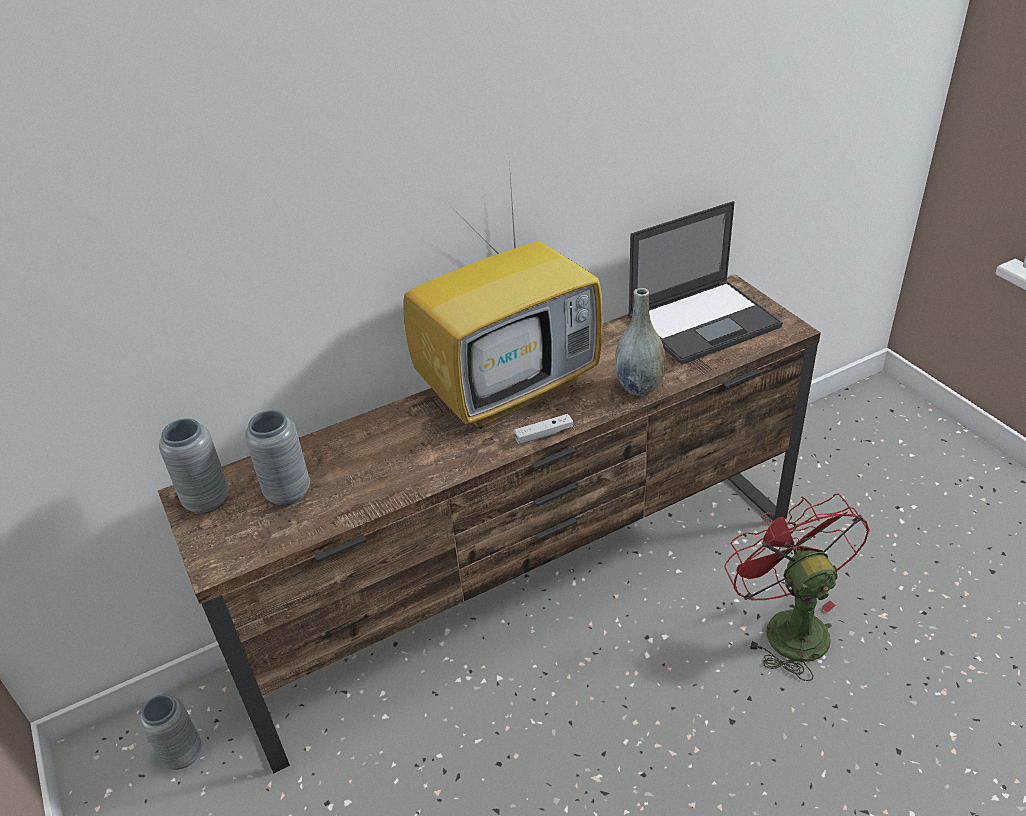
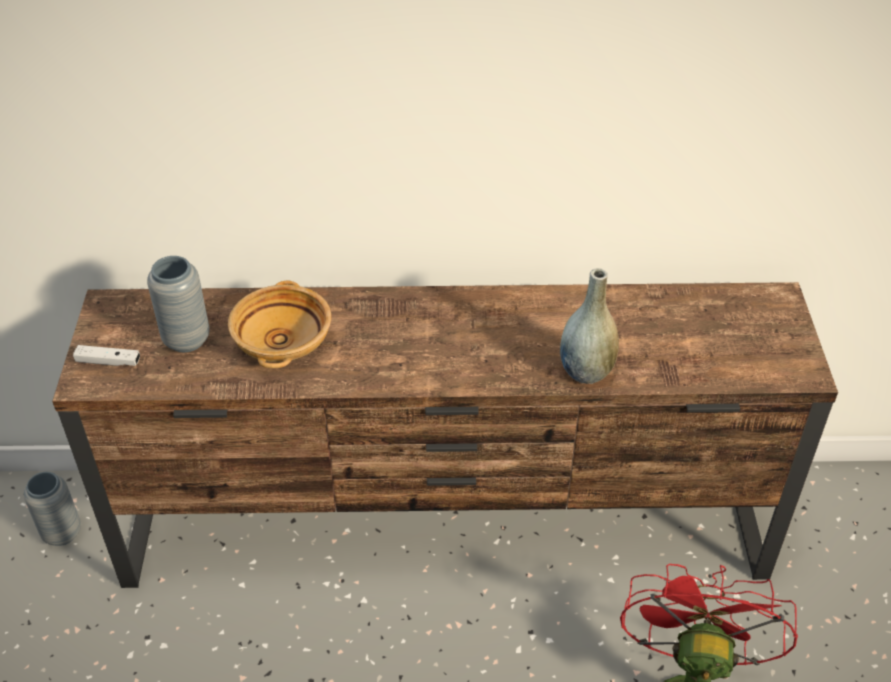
camera: 25 degrees right, 5 degrees up
grey vase [159,418,229,514] -> none
television [403,161,603,429] -> none
white game controller [514,414,573,444] -> white game controller moved to [73,345,140,366]
laptop [628,201,783,365] -> none
none -> beige bowl [228,280,331,368]

